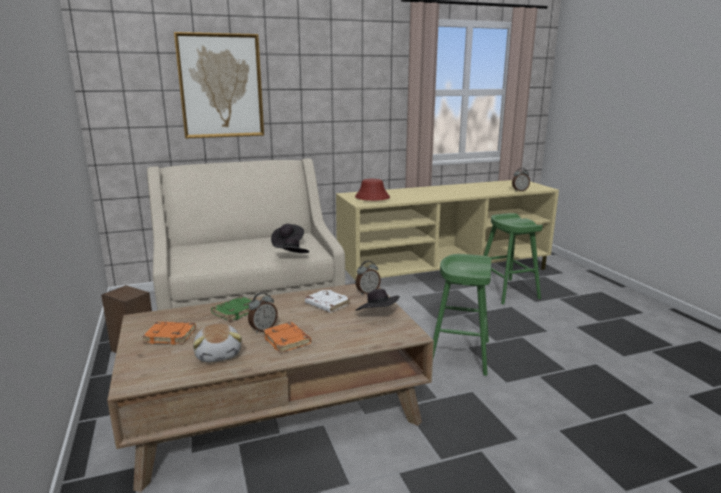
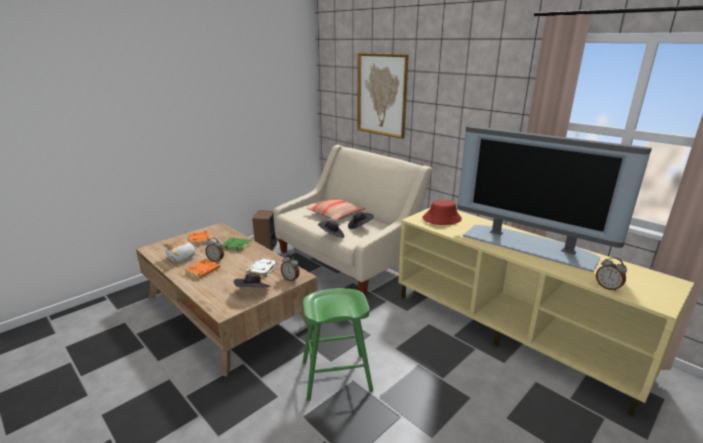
camera: 65 degrees right, 5 degrees up
green stool [483,213,543,305] -> none
none -> pillow [306,198,365,221]
none -> television [457,126,652,272]

